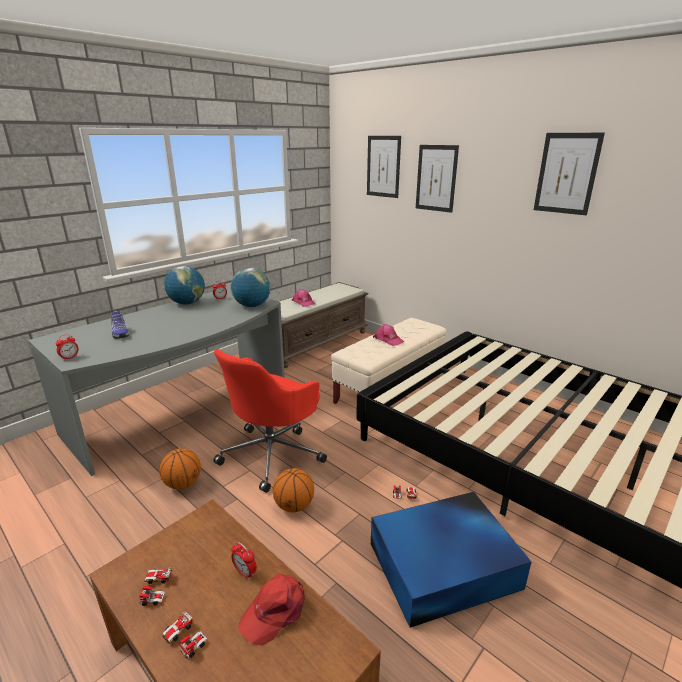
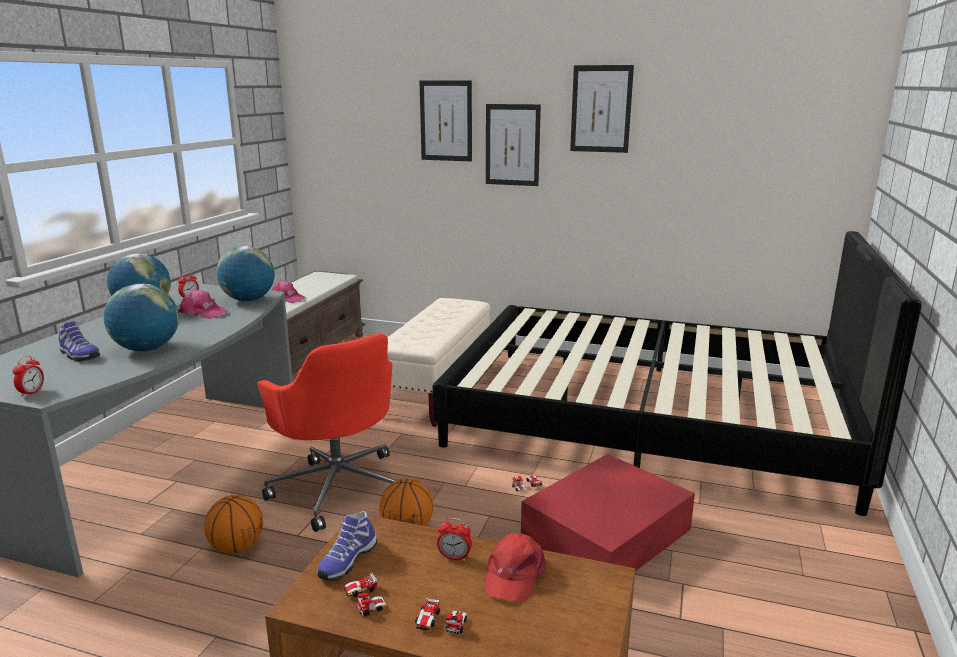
camera: 25 degrees left, 5 degrees down
red office chair [213,349,327,493] -> red office chair turned 45 degrees counterclockwise [257,333,396,532]
picture [367,136,401,198] -> picture moved to [486,104,541,186]
blue storage box [371,492,531,628] -> red storage box [521,454,695,571]
pink cap [373,324,404,346] -> pink cap moved to [178,290,229,319]
none -> globe [104,284,179,351]
none -> shoe [317,511,377,581]

